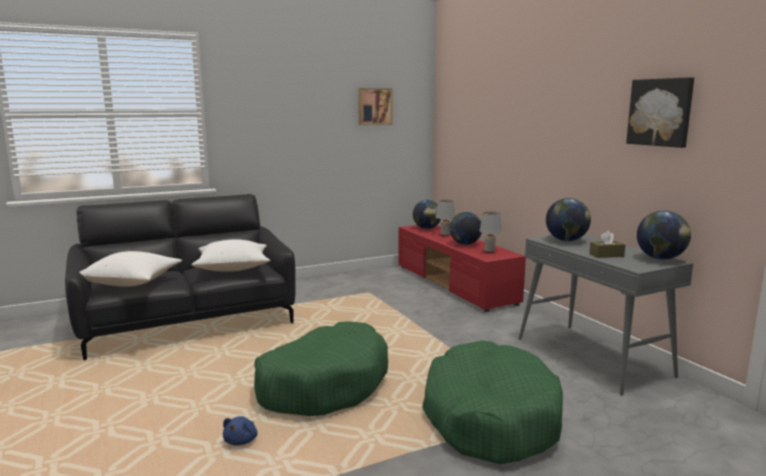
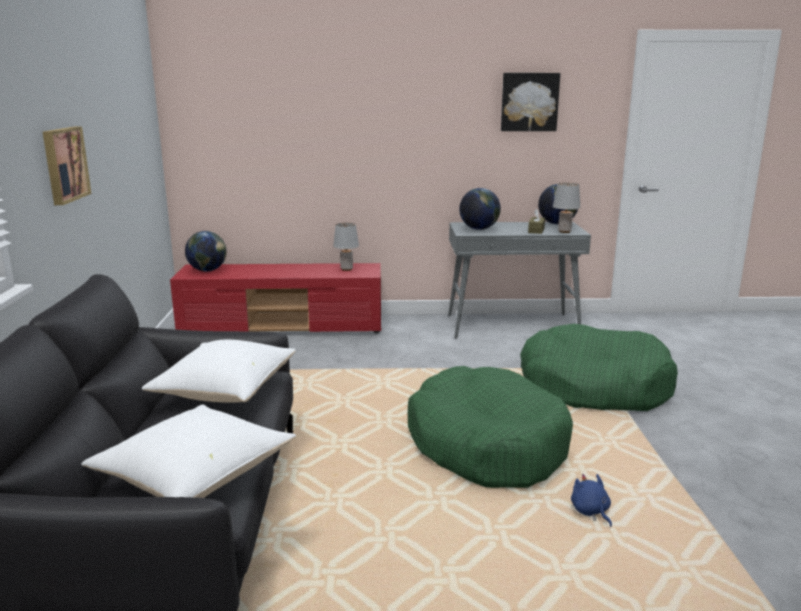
camera: 65 degrees left, 5 degrees up
blue plush toy [223,416,258,445] -> blue plush toy turned 150 degrees counterclockwise [571,474,612,527]
picture [358,88,392,125] -> picture moved to [43,127,92,205]
grey table lamp [436,200,455,236] -> grey table lamp moved to [553,183,580,233]
globe [450,212,482,245] -> none

